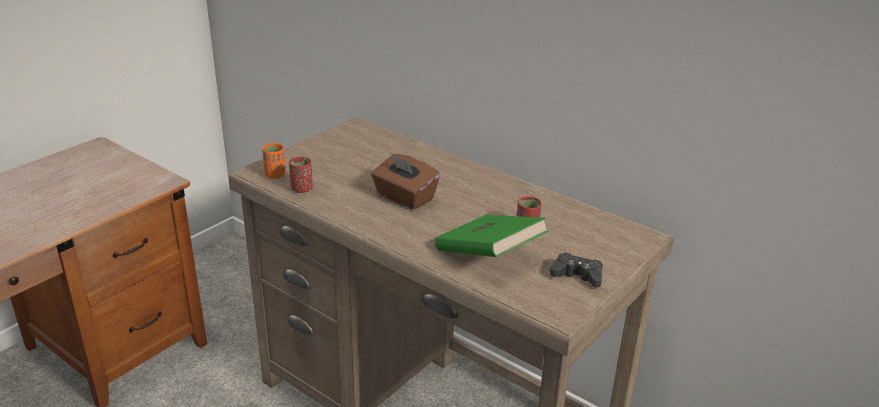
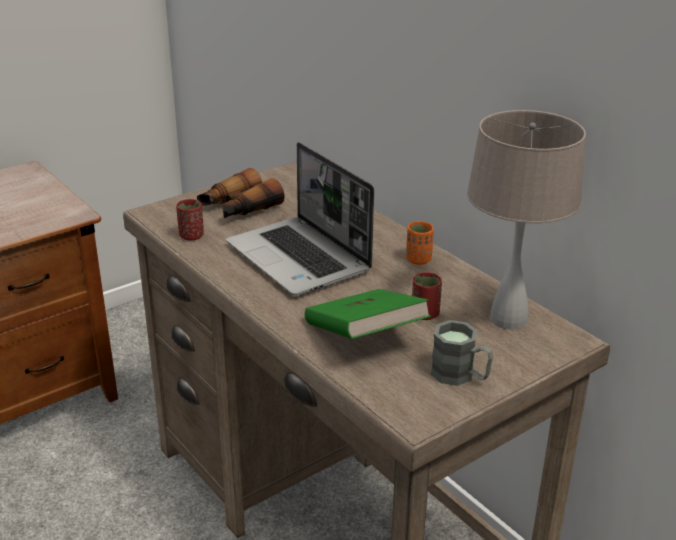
camera: 15 degrees right, 0 degrees up
orange cup [262,143,286,178] -> orange cup moved to [406,221,434,265]
brown tissue box [371,153,440,210] -> laptop [226,142,374,295]
black game controller [550,252,603,288] -> grey mug [431,320,493,386]
none -> binoculars [197,168,285,218]
none -> beige table lamp [467,110,586,330]

